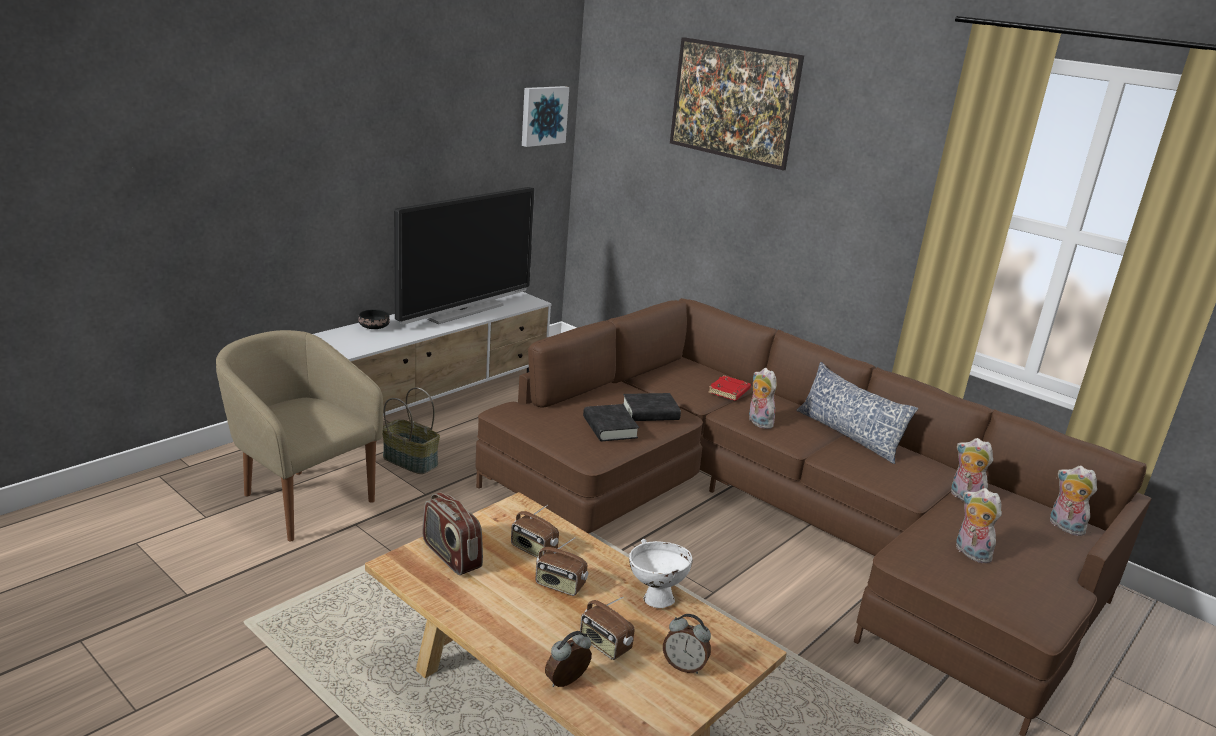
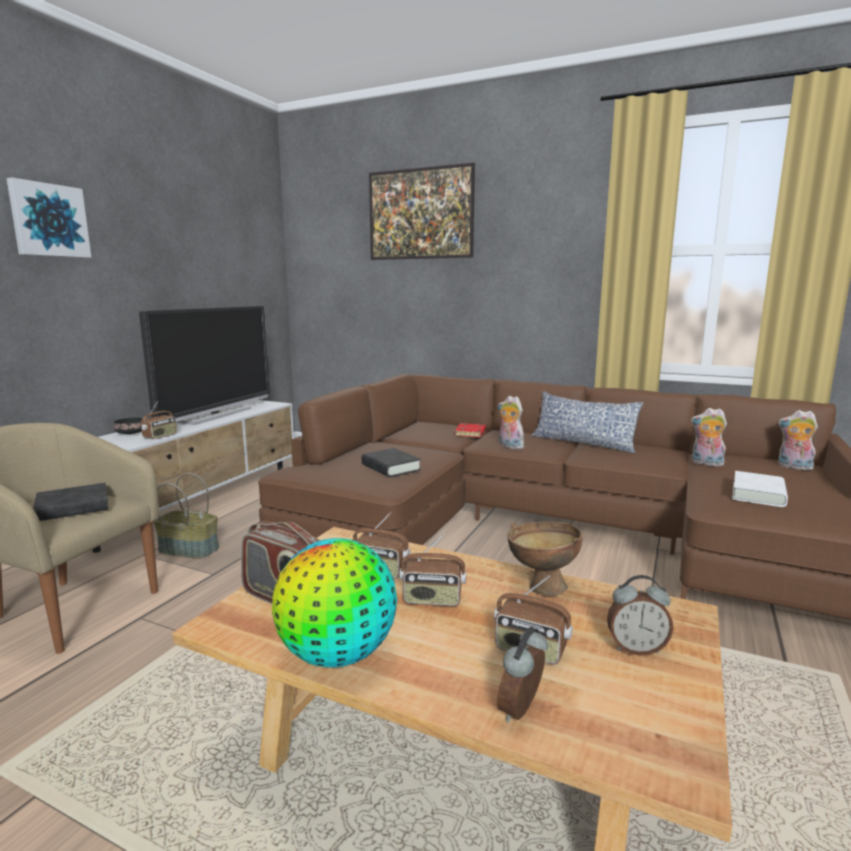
camera: 15 degrees left, 10 degrees down
picture [522,86,569,147] -> picture moved to [6,177,92,258]
black book [622,393,681,421] -> black book moved to [33,483,109,521]
white bowl [629,539,693,608] -> brown bowl [507,522,583,596]
plush toy [956,488,1002,563] -> white book [732,471,788,507]
none -> radio [141,401,177,439]
none -> globe [272,538,397,668]

